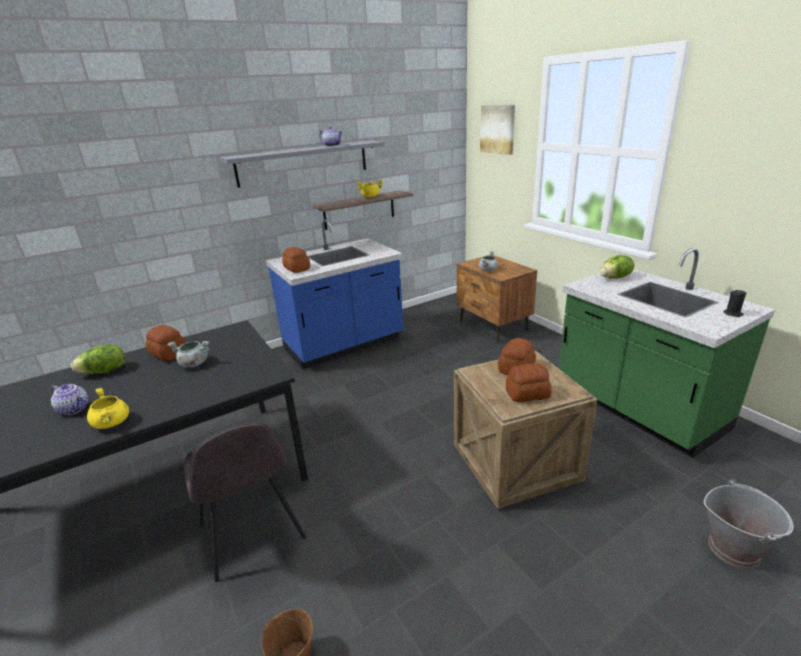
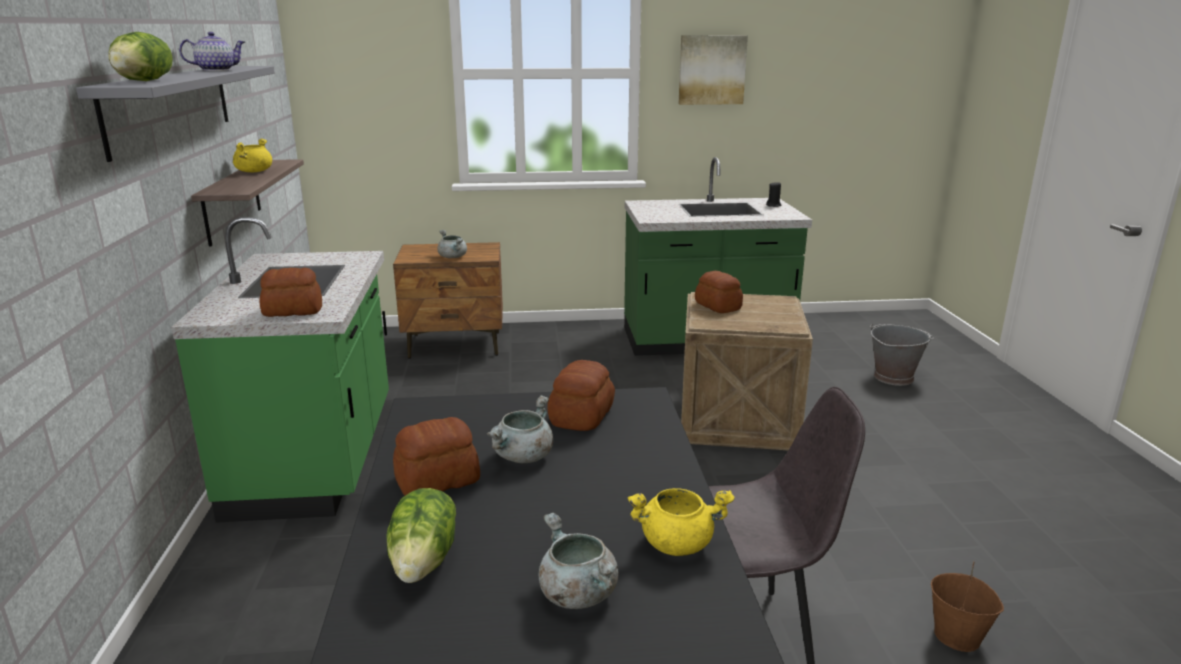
camera: 65 degrees left, 5 degrees down
teapot [51,384,88,415] -> grey cooking pot [538,513,619,609]
blue counter [266,219,403,369] -> green counter [171,217,389,523]
picture [480,105,515,155] -> picture moved to [679,35,748,105]
bread [506,363,551,402] -> bread moved to [547,360,615,431]
lettuce [600,255,634,279] -> lettuce moved to [109,32,173,81]

